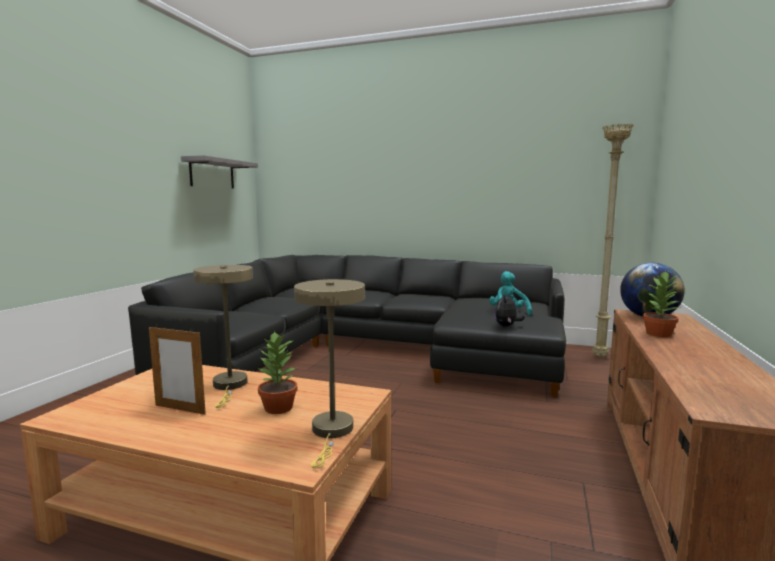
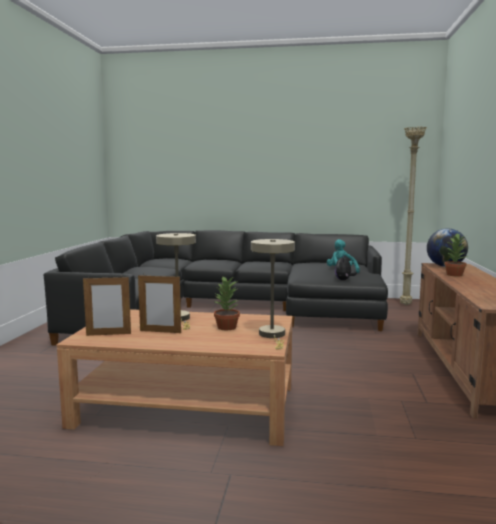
camera: 10 degrees left, 0 degrees up
grey shelf [181,155,258,189] -> none
none -> picture frame [83,275,131,336]

